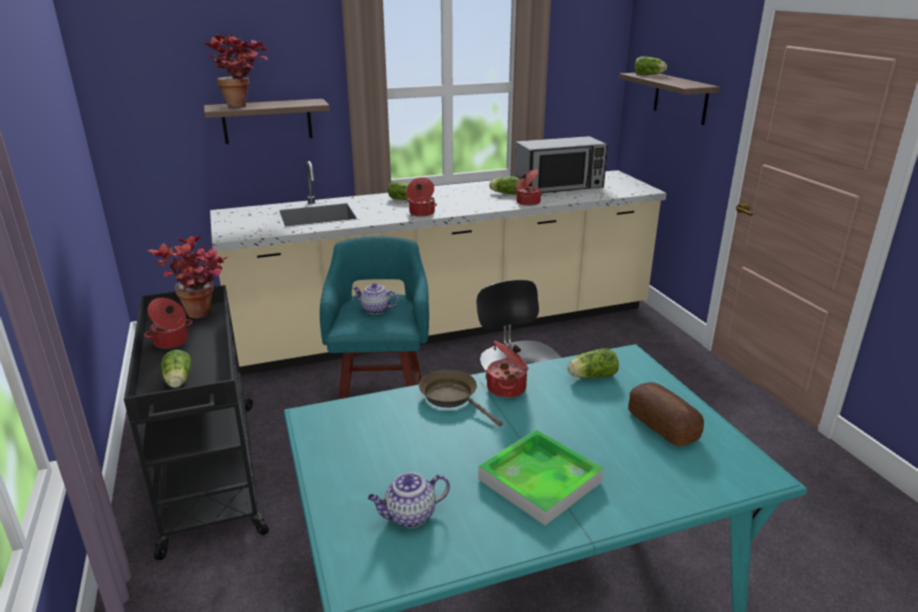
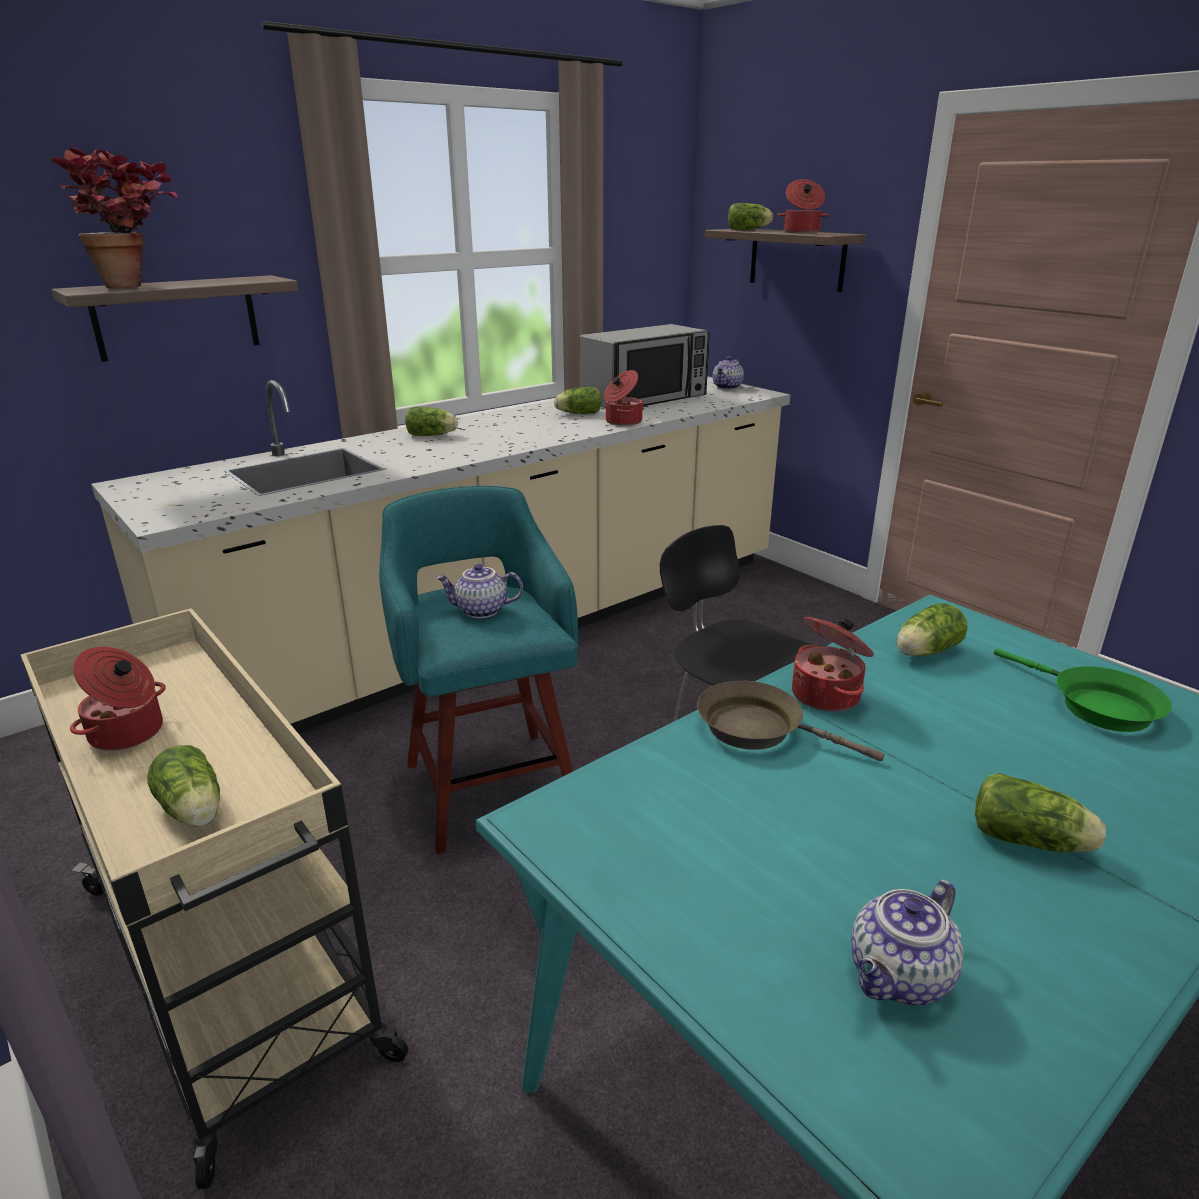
camera: 20 degrees left, 0 degrees up
black cart [124,285,269,560] -> beige cart [21,608,408,1190]
potted plant [147,236,230,319] -> none
cooking pot [407,177,437,217] -> cooking pot moved to [777,179,829,234]
tray [478,429,604,526] -> lettuce [975,773,1106,853]
bread [628,382,704,447] -> green frying pan [994,649,1172,732]
none -> teapot [713,356,744,390]

